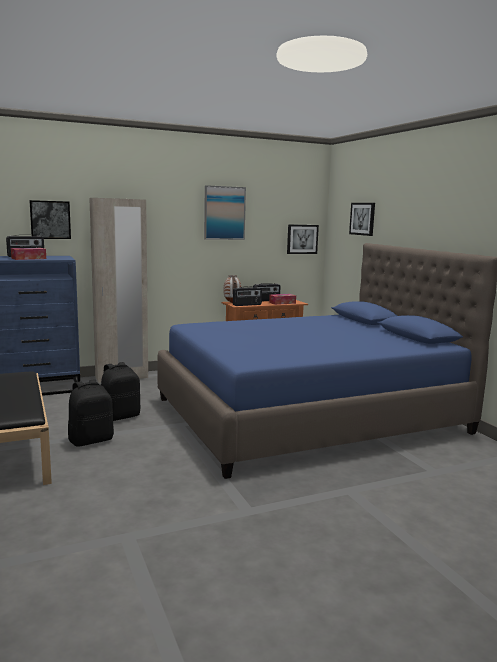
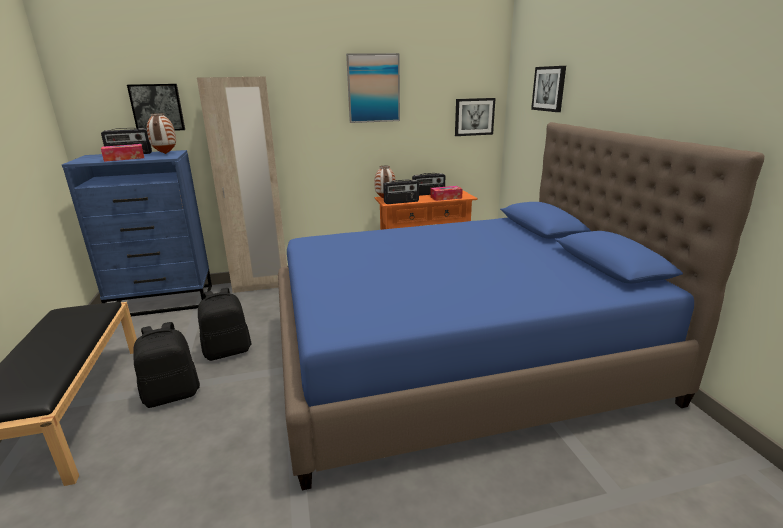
camera: 10 degrees right, 10 degrees up
none -> vase [147,113,176,154]

